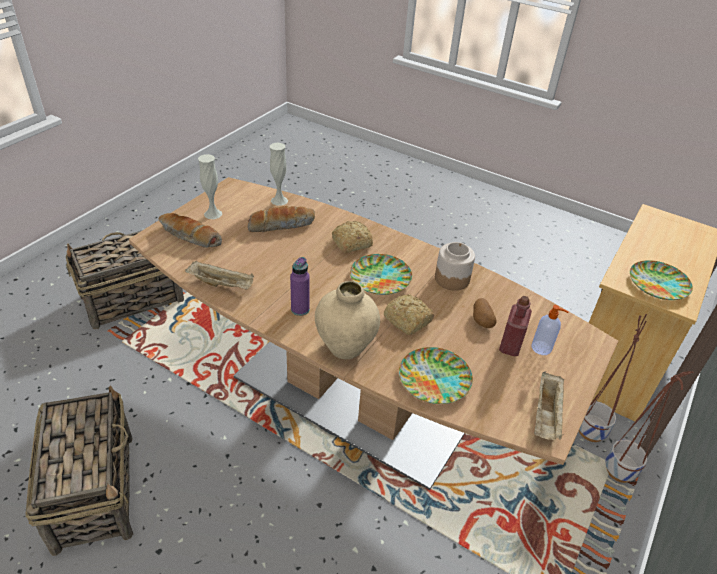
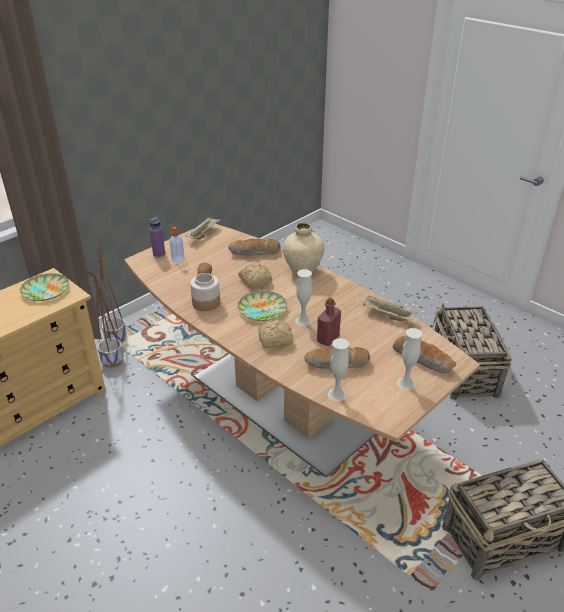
camera: 165 degrees left, 5 degrees down
purple bottle [290,257,310,316] -> purple bottle moved to [150,217,165,258]
plate [399,347,473,404] -> bread [228,239,281,256]
red bottle [499,296,532,356] -> red bottle moved to [317,298,341,346]
none -> white vase [295,269,312,326]

